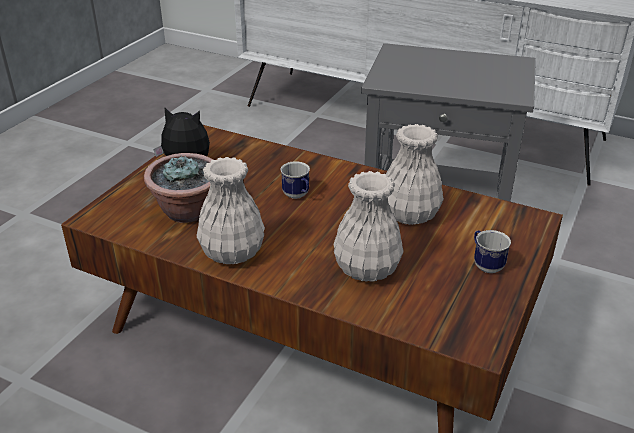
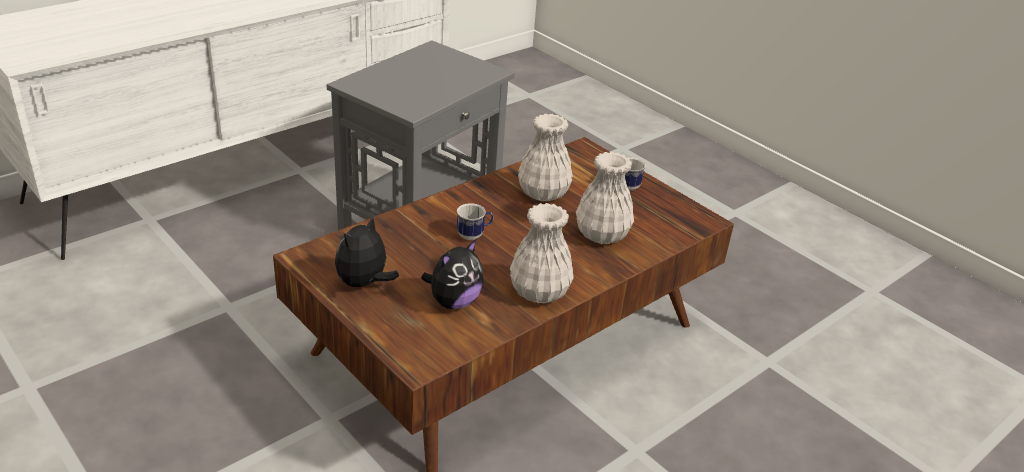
camera: 70 degrees left, 0 degrees up
potted plant [144,153,213,223] -> plush toy [421,239,484,309]

